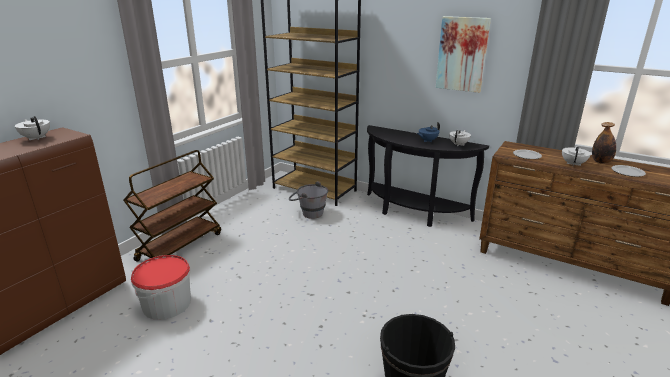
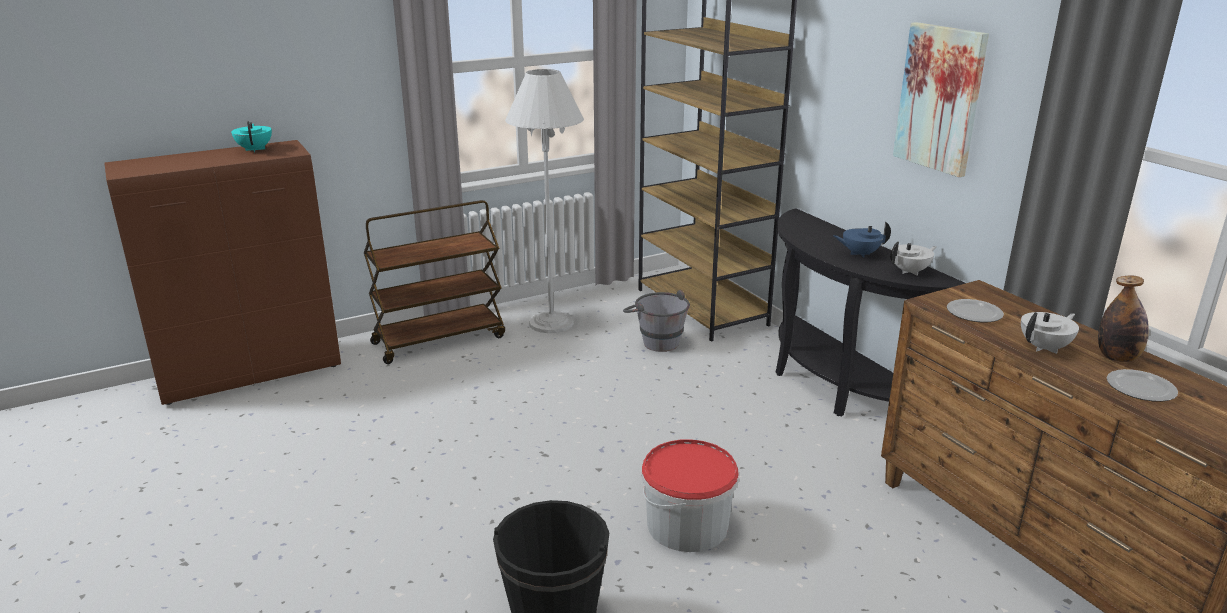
camera: 30 degrees right, 0 degrees up
white teapot [15,116,50,140] -> turquoise teapot [231,121,272,152]
bucket [131,255,191,320] -> bucket moved to [641,439,739,552]
none -> white floor lamp [505,69,584,333]

